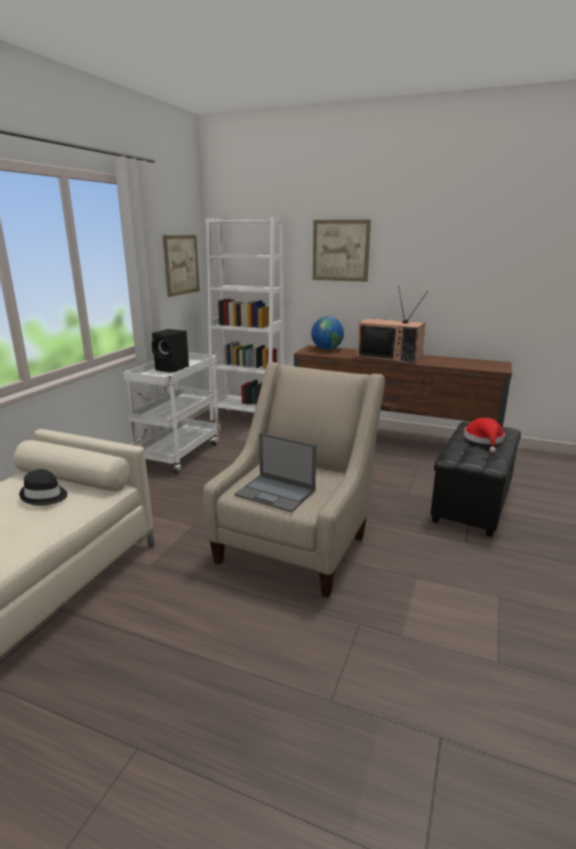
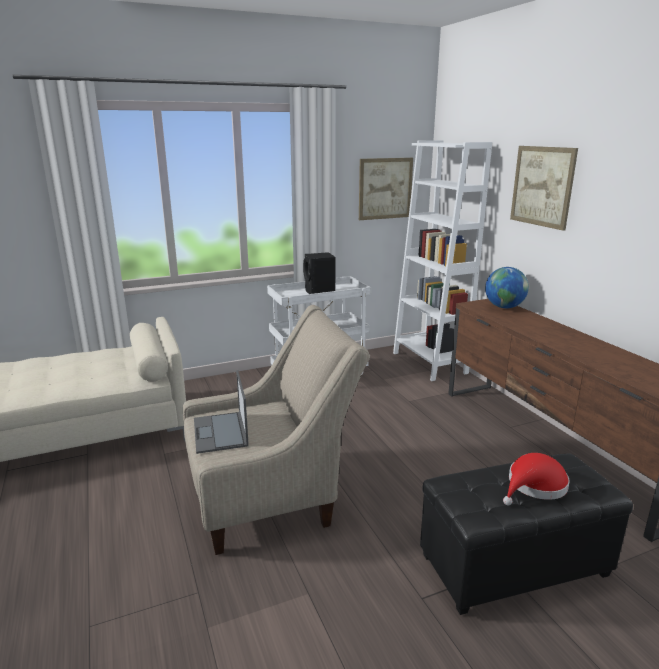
camera: 45 degrees right, 0 degrees up
black hat [19,469,67,506] -> none
television [357,286,428,364] -> none

